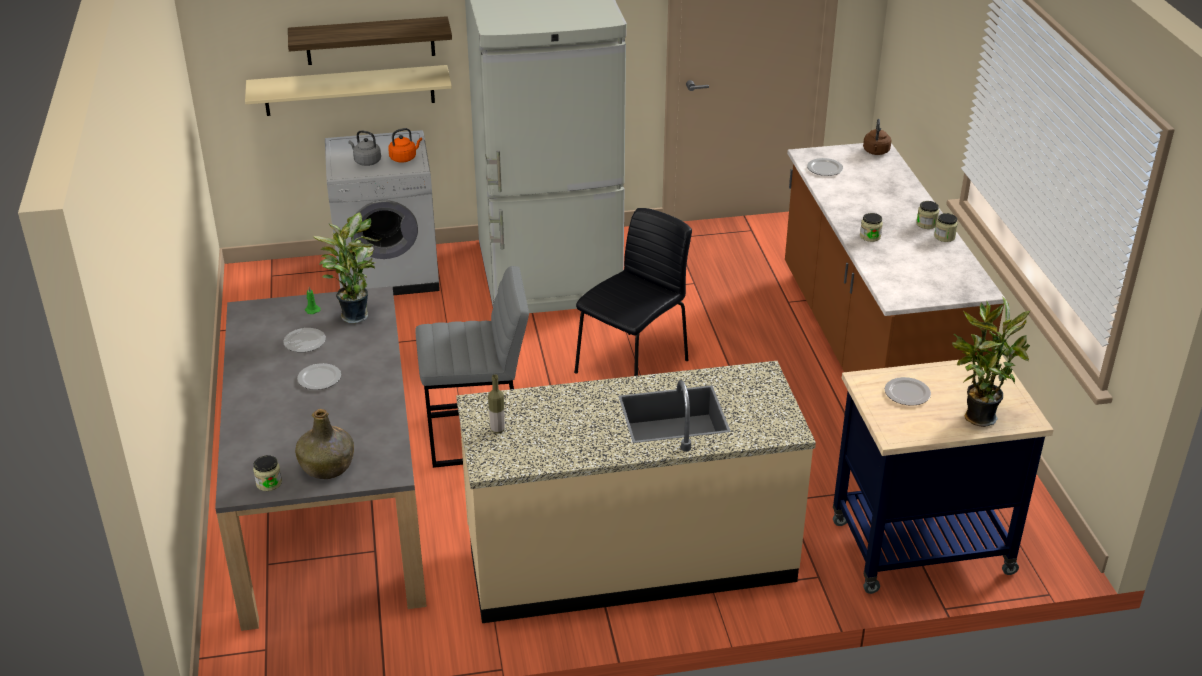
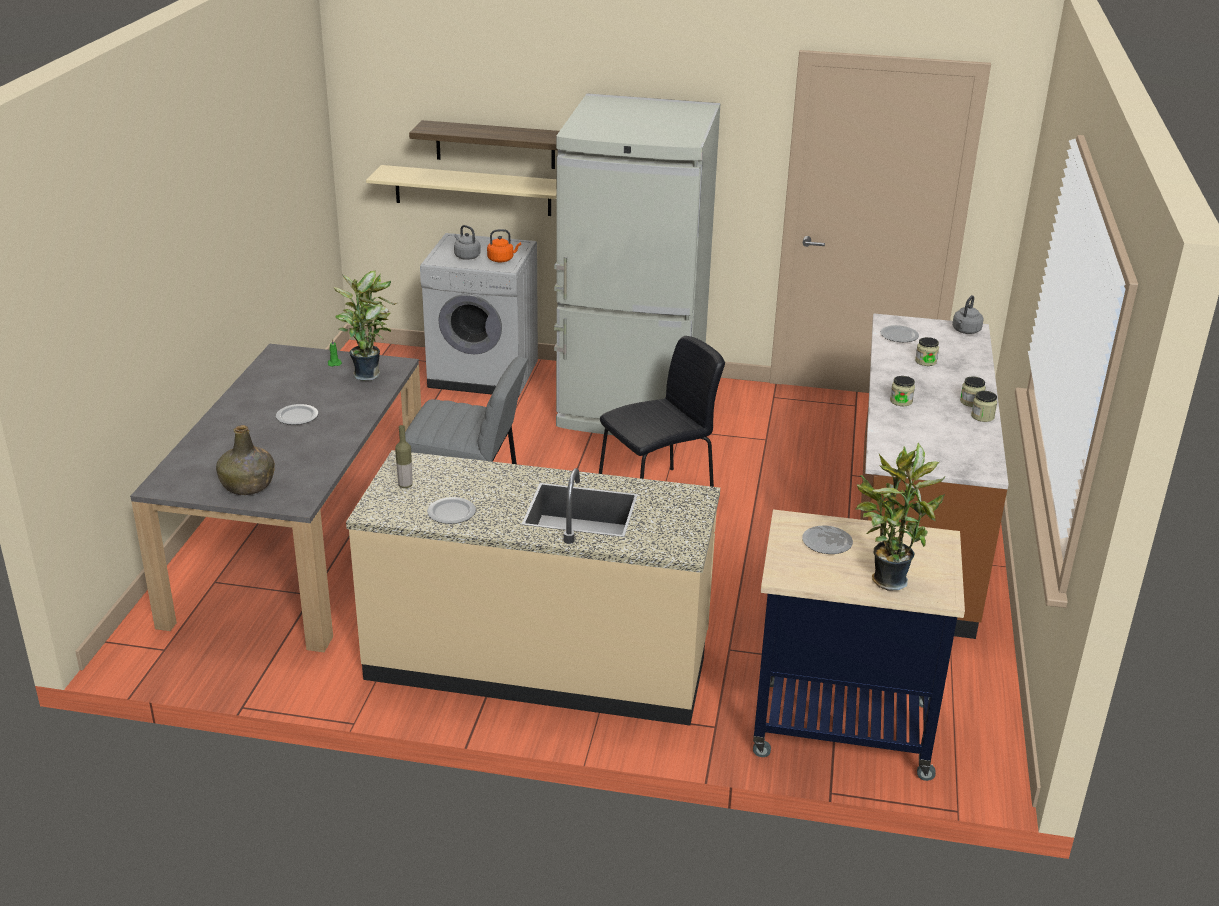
camera: 20 degrees right, 5 degrees down
jar [253,455,282,491] -> jar moved to [915,337,939,366]
plate [283,328,326,352] -> plate moved to [427,497,476,524]
brown kettle [863,119,891,155] -> grey kettle [952,295,984,334]

